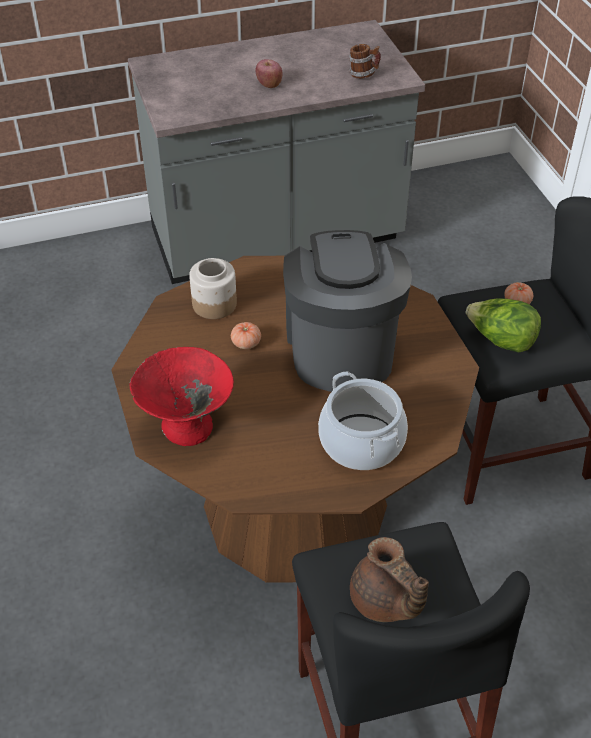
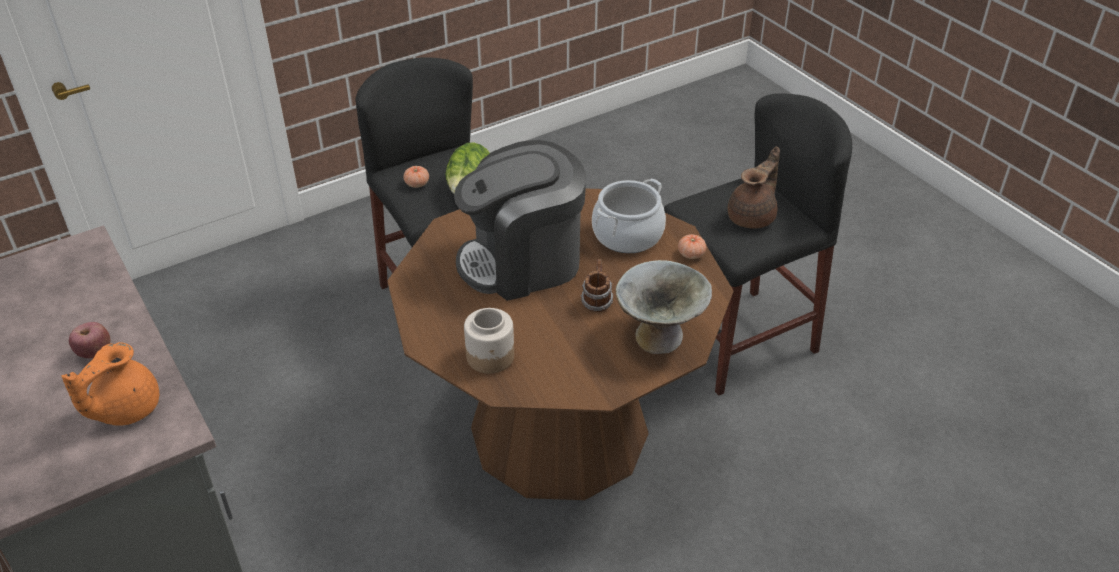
camera: 105 degrees left, 5 degrees down
red bowl [129,347,234,446] -> grey bowl [616,260,712,354]
tomato [231,322,261,349] -> tomato moved to [678,234,706,259]
mug [349,44,381,79] -> mug moved to [581,259,613,312]
none -> orange teapot [61,342,159,426]

